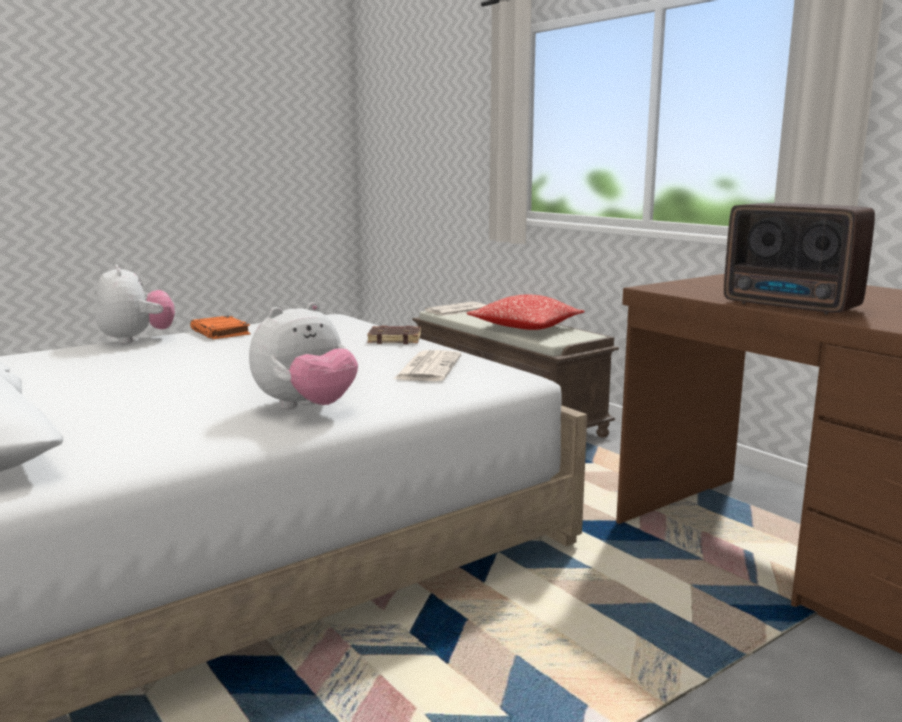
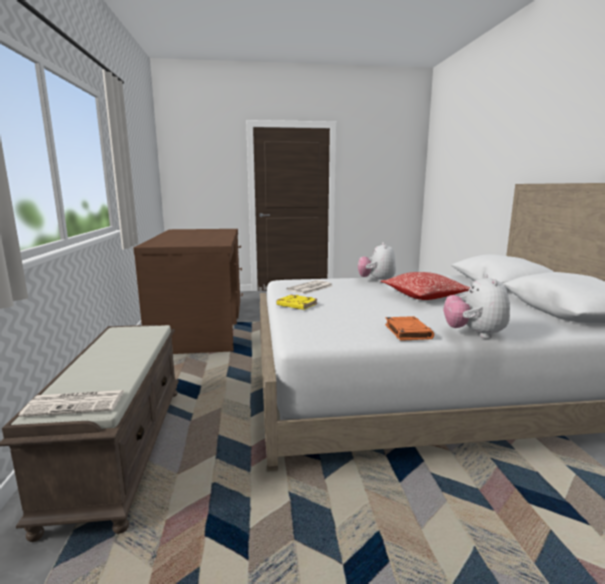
camera: 150 degrees left, 0 degrees up
plush toy [249,302,358,409] -> plush toy turned 75 degrees counterclockwise [358,242,396,283]
brown book [367,326,421,344] -> yellow book [276,294,317,310]
pillow [467,295,585,330] -> pillow moved to [381,272,470,300]
radio [724,203,875,314] -> none

